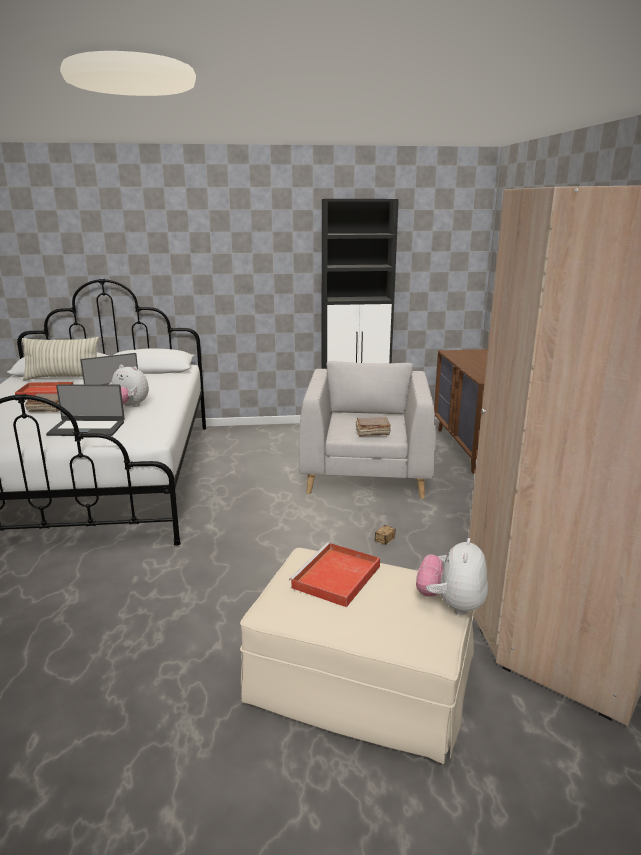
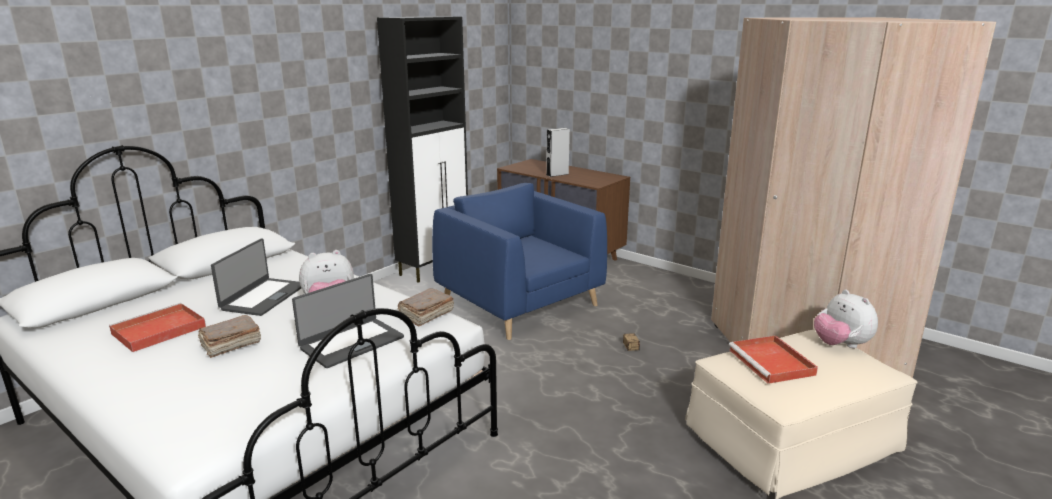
camera: 45 degrees left, 0 degrees up
pillow [22,337,99,380] -> none
grey armchair [299,361,436,499] -> blue armchair [432,183,607,340]
brown book [356,417,391,437] -> brown book moved to [398,288,454,327]
none -> grey speaker [546,128,570,177]

